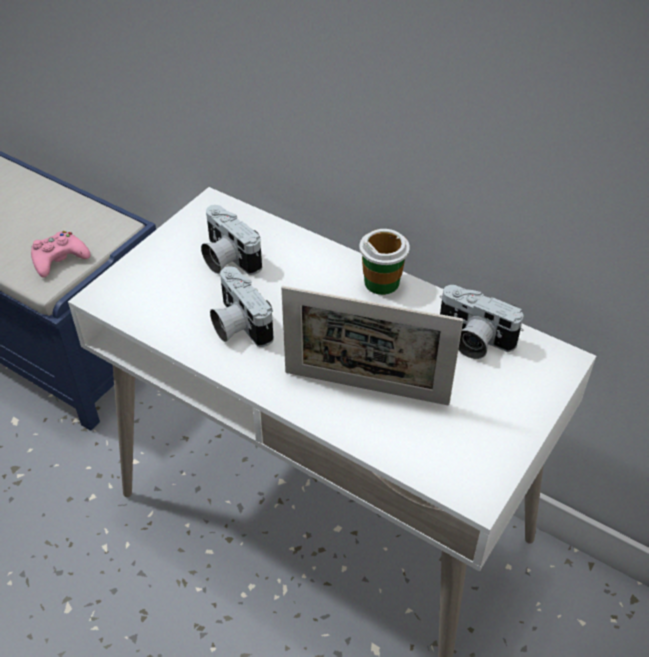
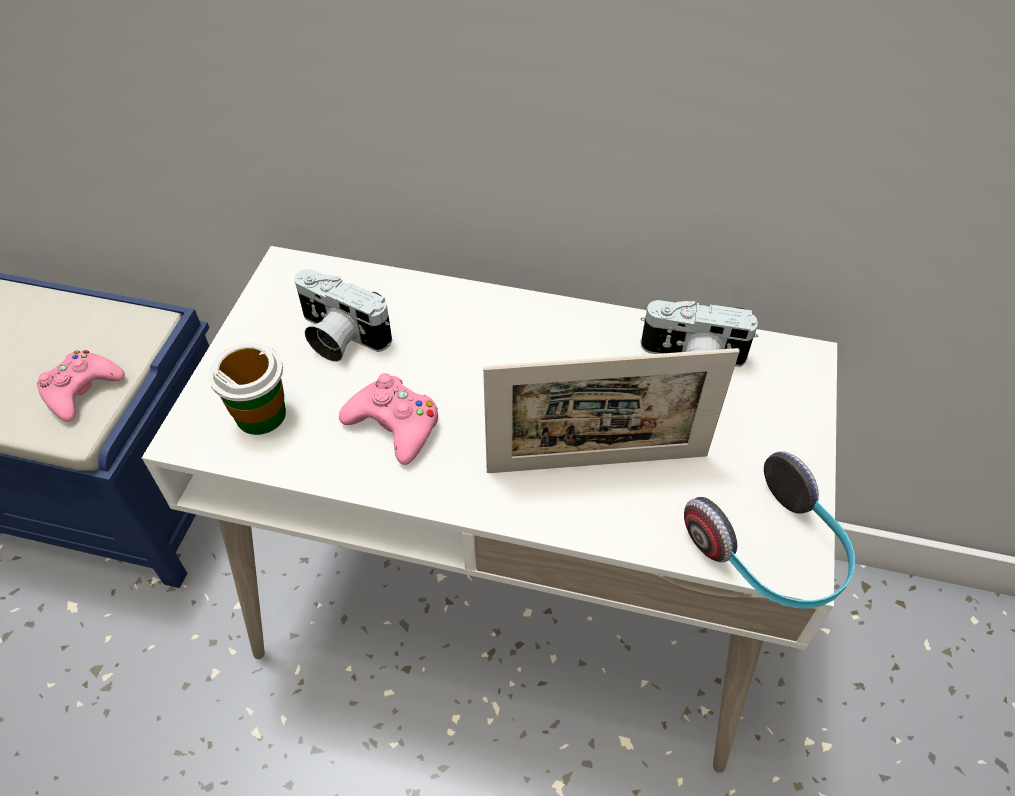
camera: 20 degrees left, 5 degrees up
camera [210,266,274,347] -> pink game controller [339,373,438,465]
cup [359,229,410,295] -> cup moved to [208,343,286,435]
none -> headphones [684,451,855,609]

